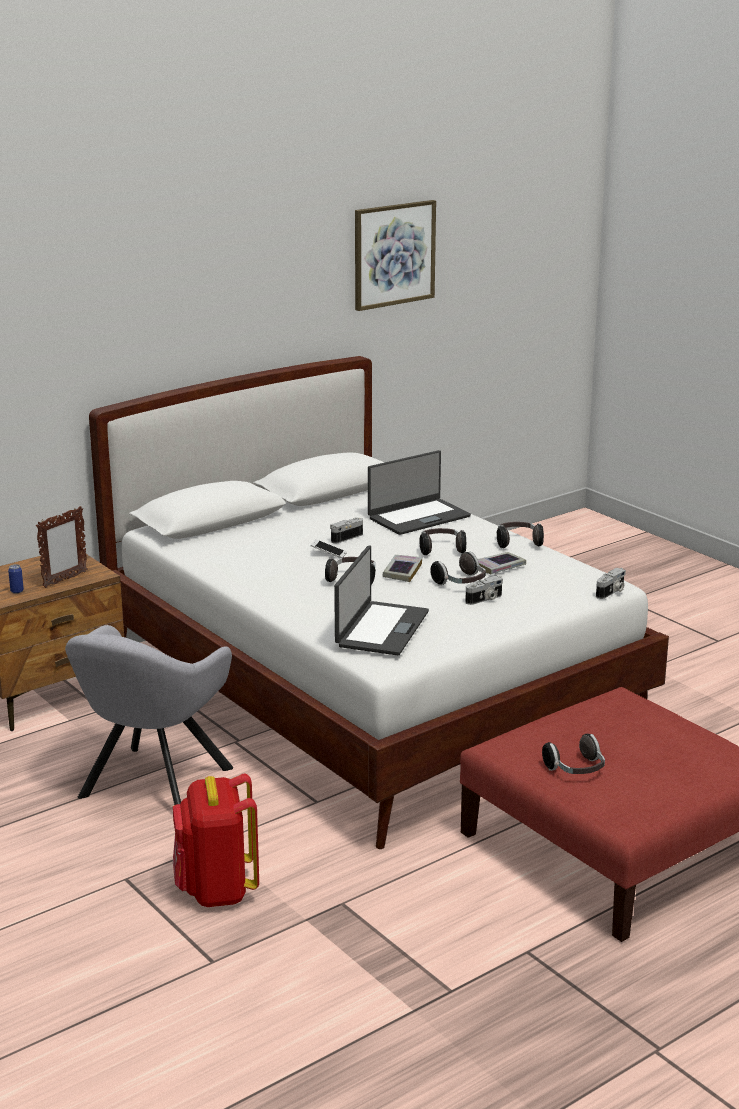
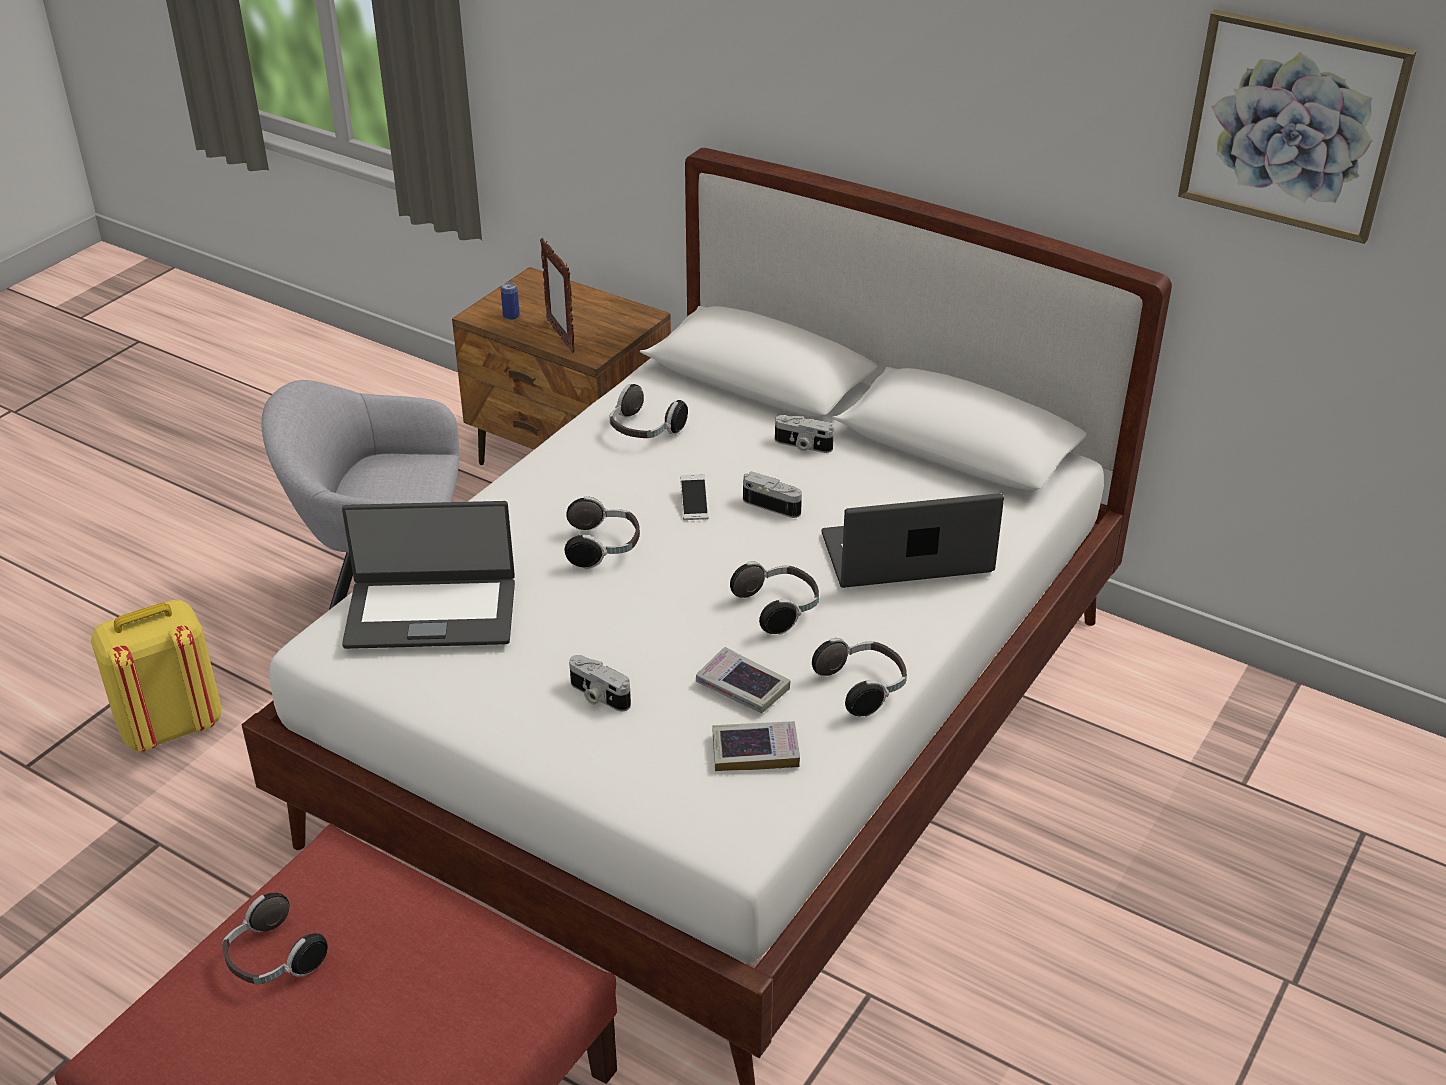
camera: 70 degrees right, 15 degrees up
picture frame [36,506,88,588] -> picture frame turned 45 degrees clockwise [540,238,575,353]
red backpack [173,774,259,907] -> yellow backpack [91,600,222,752]
laptop [368,450,471,535] -> laptop turned 135 degrees clockwise [822,493,1004,588]
book [383,555,422,582] -> book moved to [713,721,800,771]
headphones [430,552,486,585] -> headphones moved to [610,384,688,438]
camera [596,568,626,599] -> camera moved to [775,415,834,453]

